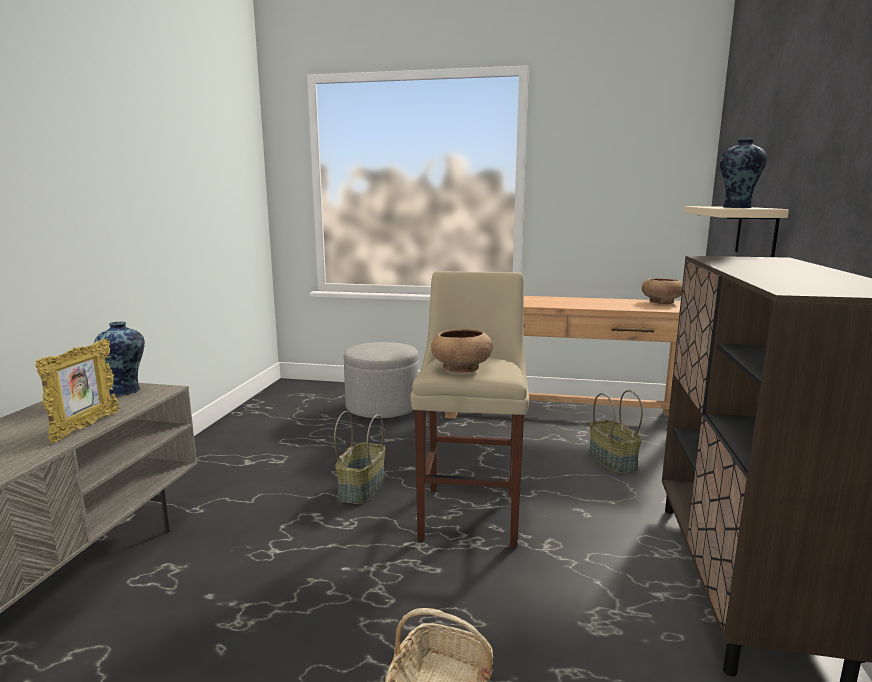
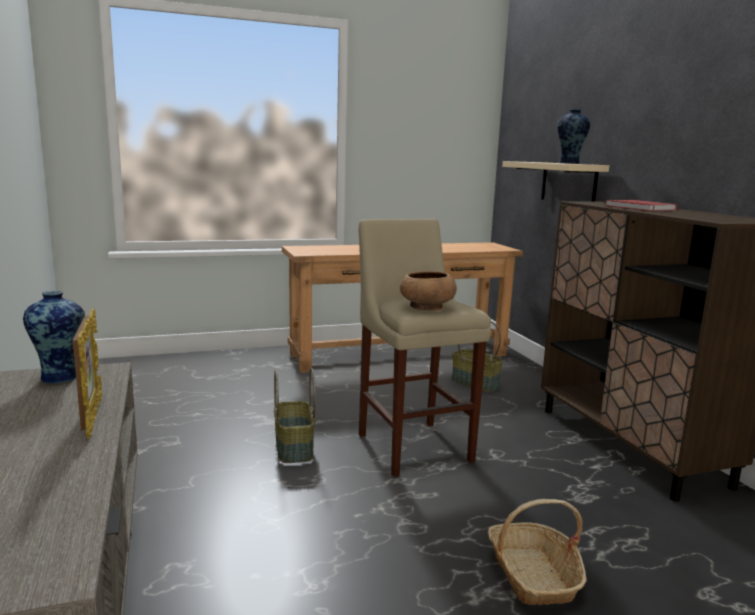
camera: 30 degrees left, 0 degrees up
grey ottoman [344,342,418,418] -> none
brown bowl [642,278,683,304] -> none
none -> red book [605,200,677,211]

